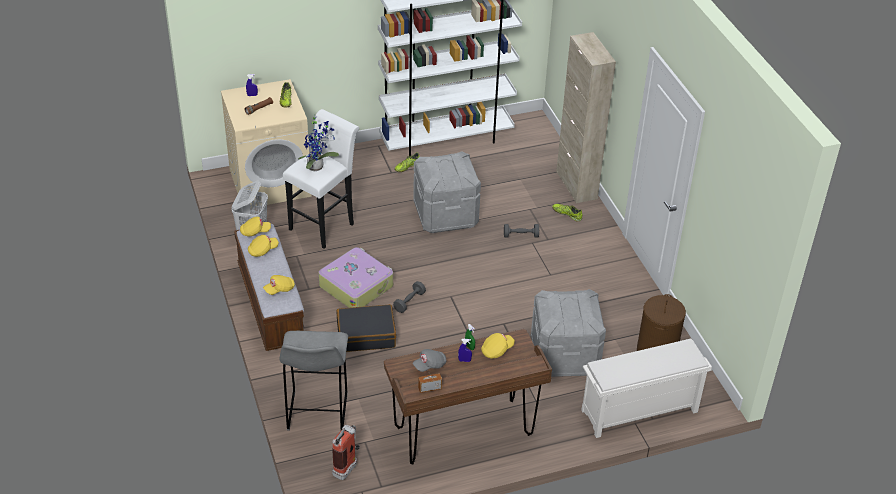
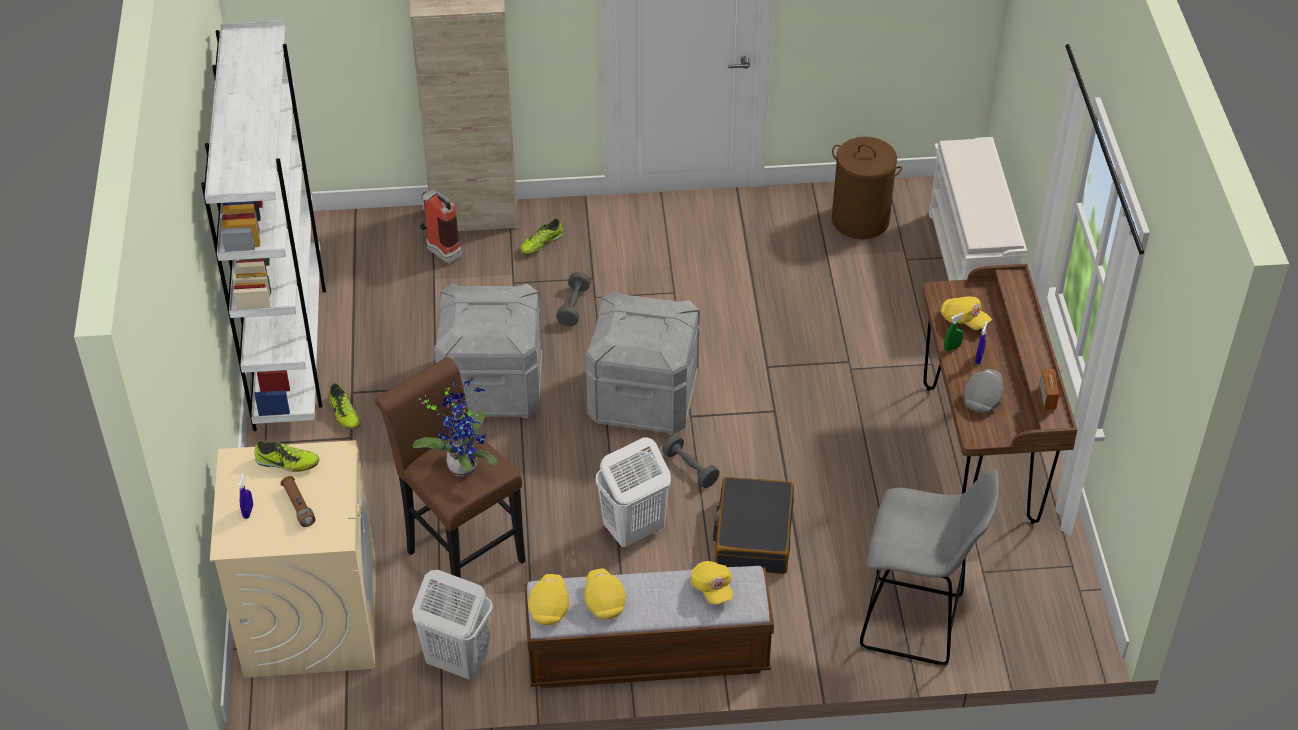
camera: 75 degrees left, 5 degrees up
white stool [283,109,359,249] -> brown stool [375,357,526,605]
suitcase [318,247,393,308] -> white laundry basket [596,438,671,549]
fire extinguisher [332,425,360,480] -> fire extinguisher moved to [420,189,462,264]
grey cap [412,349,447,372] -> grey cap turned 135 degrees counterclockwise [964,369,1004,413]
yellow cap [481,333,515,359] -> yellow cap turned 150 degrees clockwise [941,296,992,330]
grey storage box [531,289,606,377] -> grey storage box moved to [586,291,700,435]

